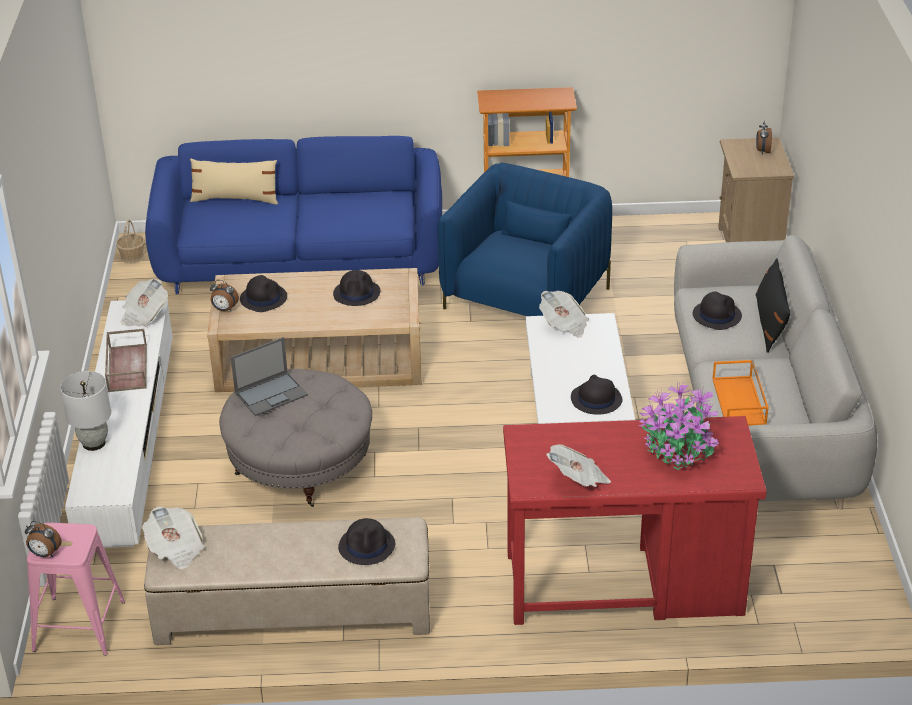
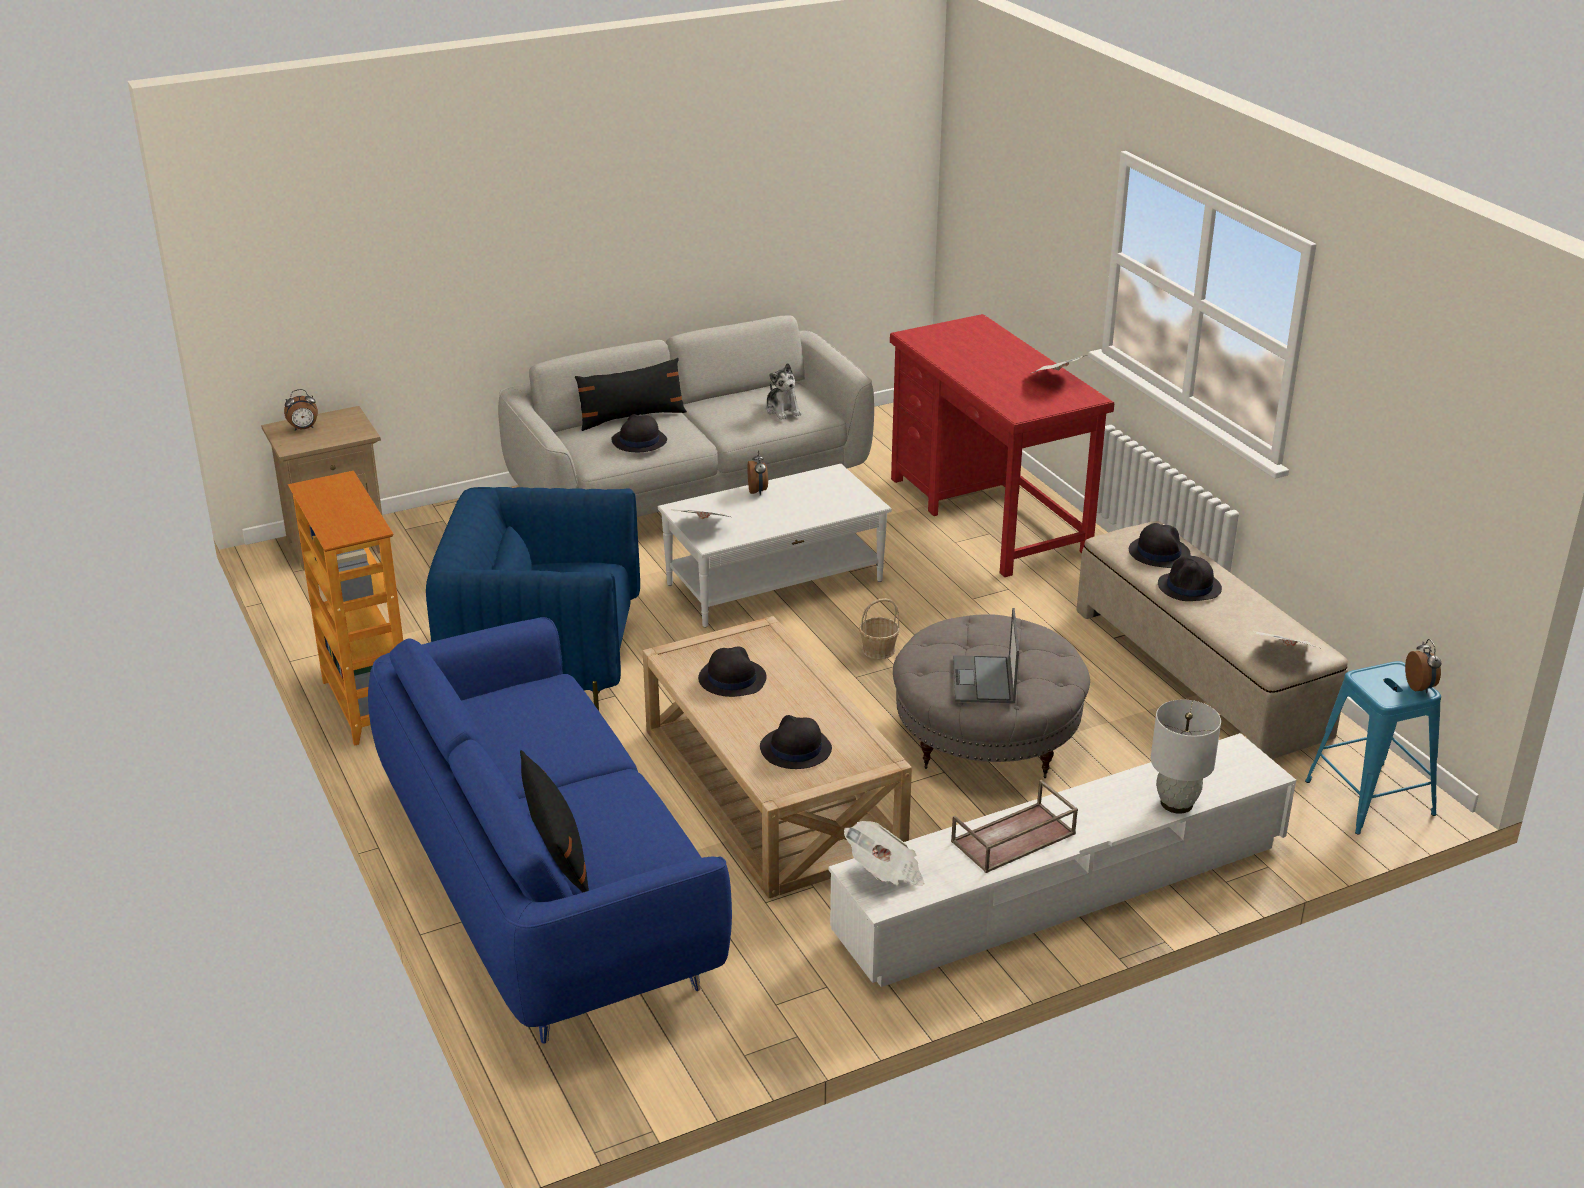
camera: 115 degrees left, 5 degrees down
pink stool [27,523,125,656] -> blue stool [1305,661,1441,835]
basket [116,220,145,264] -> basket moved to [859,598,900,659]
beige pillow [190,159,278,205] -> black pillow [520,750,589,893]
alarm clock [210,280,239,311] -> alarm clock moved to [747,450,768,496]
laptop [231,337,308,416] -> laptop turned 120 degrees counterclockwise [953,608,1019,703]
black hat [571,375,623,415] -> black hat moved to [1158,556,1222,601]
potted plant [638,384,719,470] -> none
orange tray [712,360,769,426] -> plush toy [765,363,802,420]

